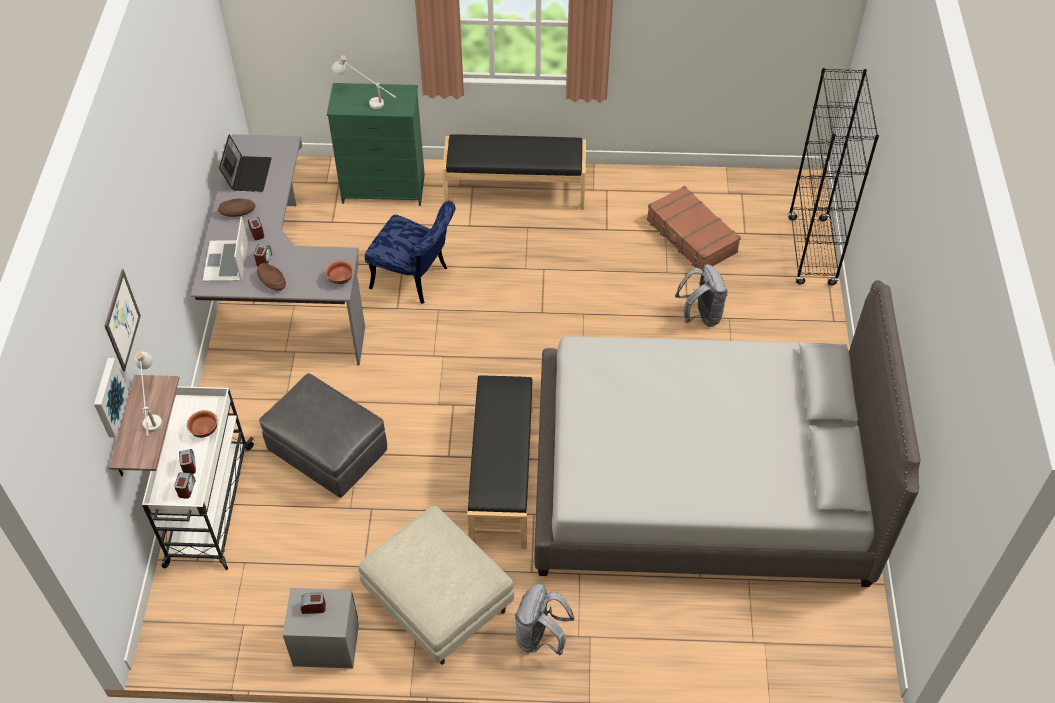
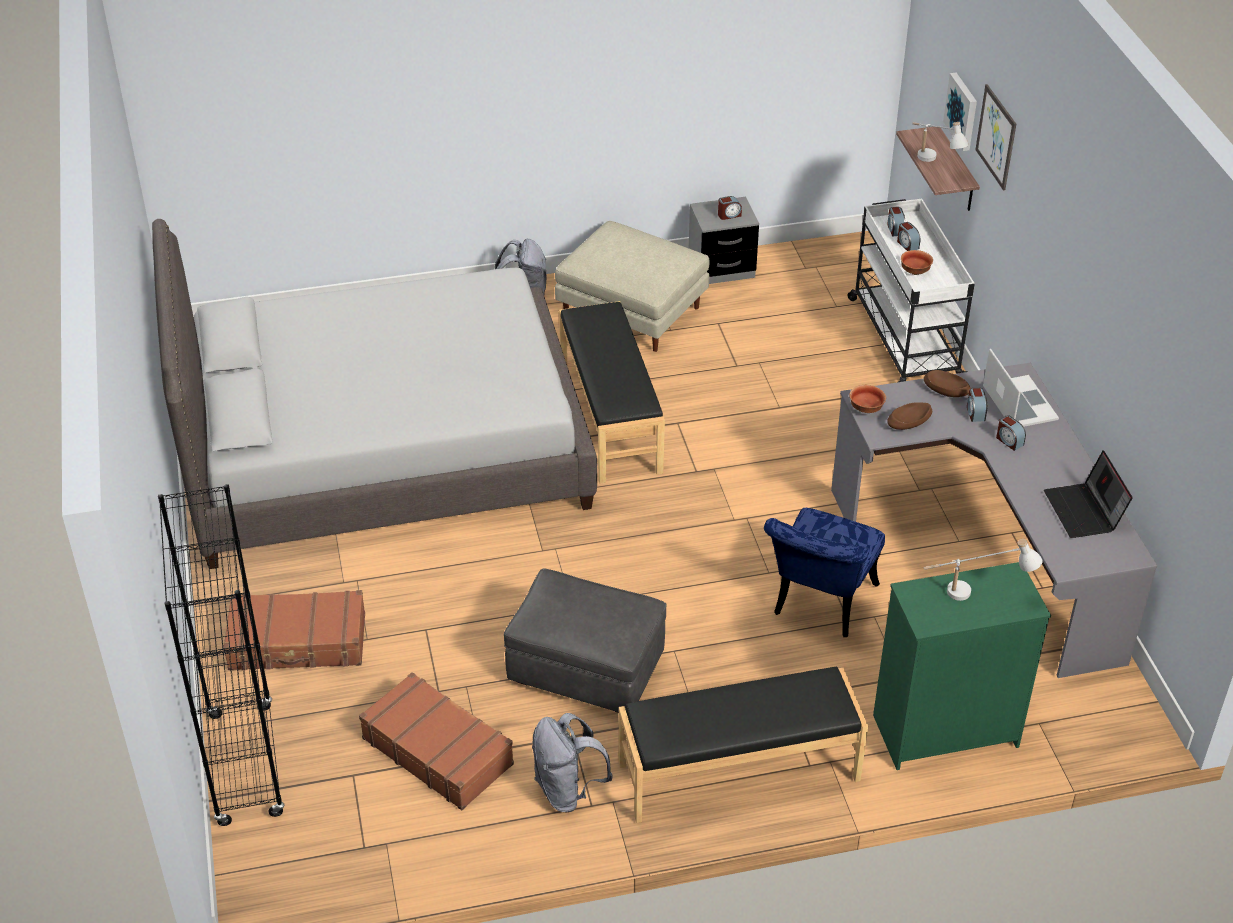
camera: 165 degrees right, 10 degrees down
brown bowl [218,199,255,217] -> brown bowl moved to [887,402,932,430]
grey ottoman [259,373,387,498] -> grey ottoman moved to [504,568,667,713]
blue chair [365,201,455,304] -> blue chair turned 75 degrees counterclockwise [764,508,885,637]
grey backpack [675,264,728,327] -> grey backpack moved to [532,713,613,812]
none -> brown suitcase [223,590,365,670]

